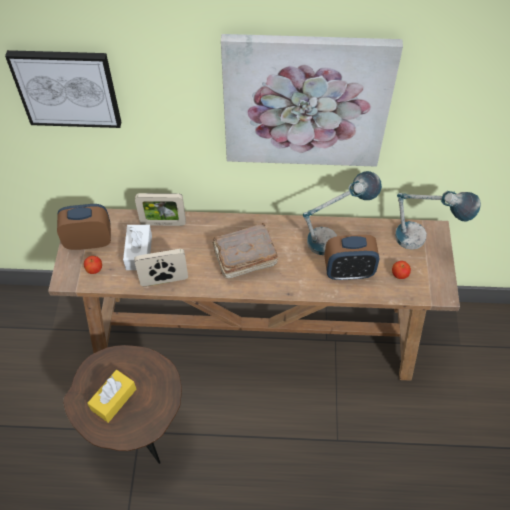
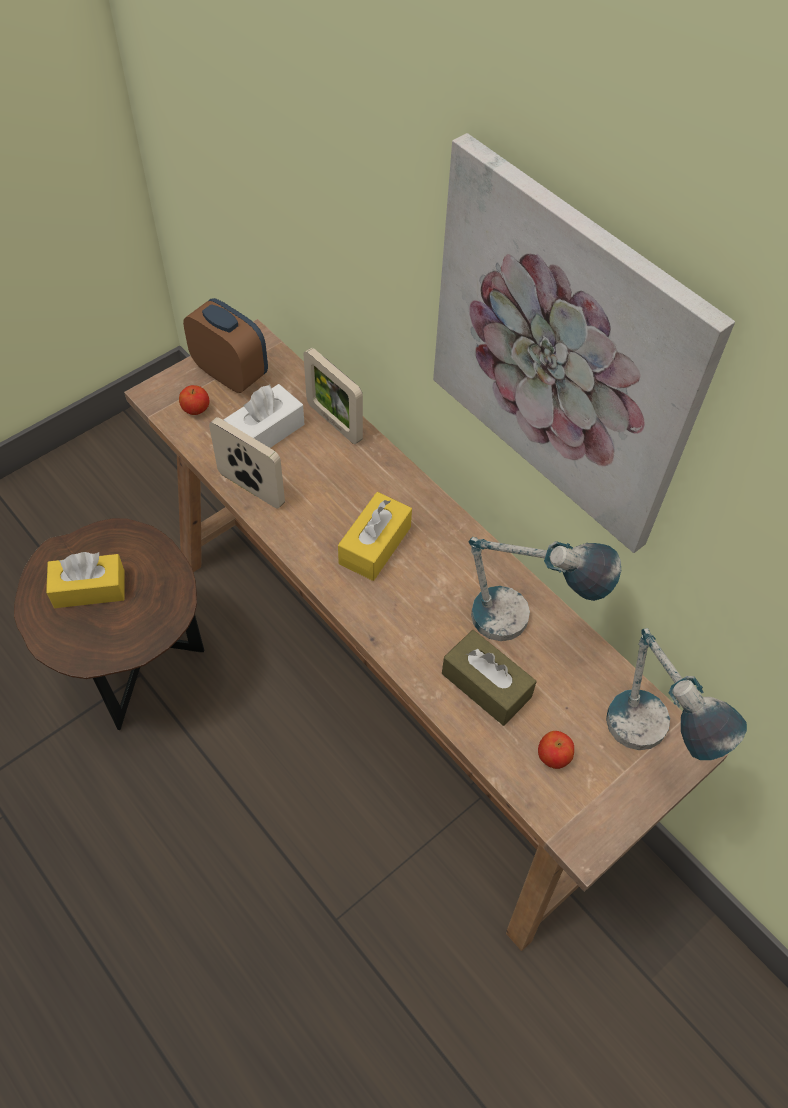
camera: 45 degrees right, 0 degrees up
picture [5,50,121,128] -> none
brown book [212,223,278,278] -> yellow tissue box [338,492,412,581]
alarm clock [324,235,379,280] -> brown tissue box [442,630,536,726]

